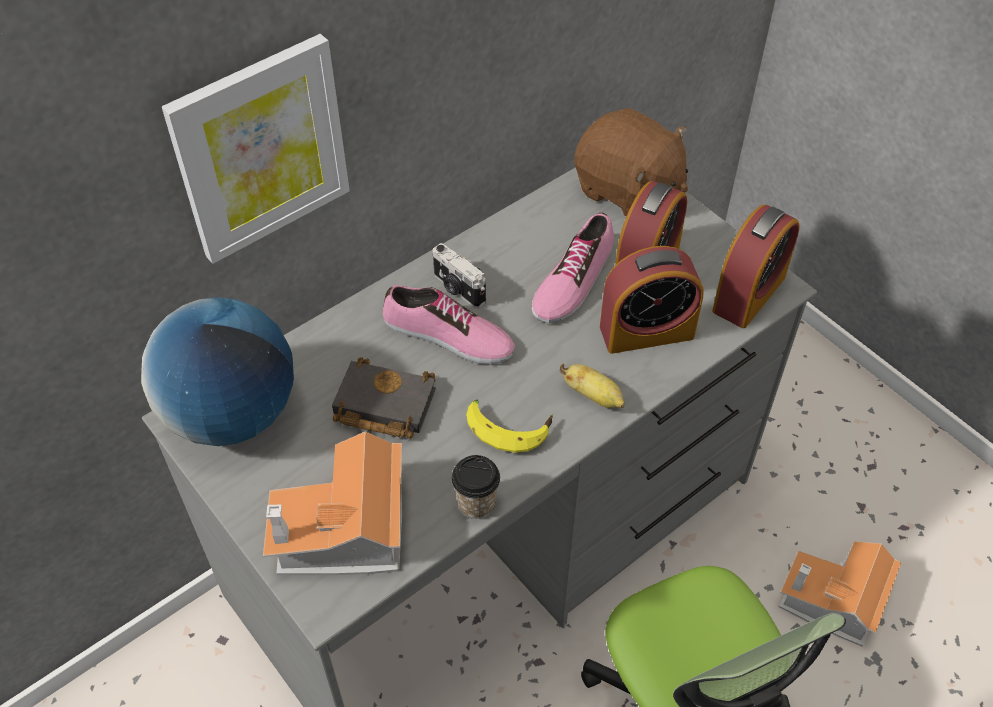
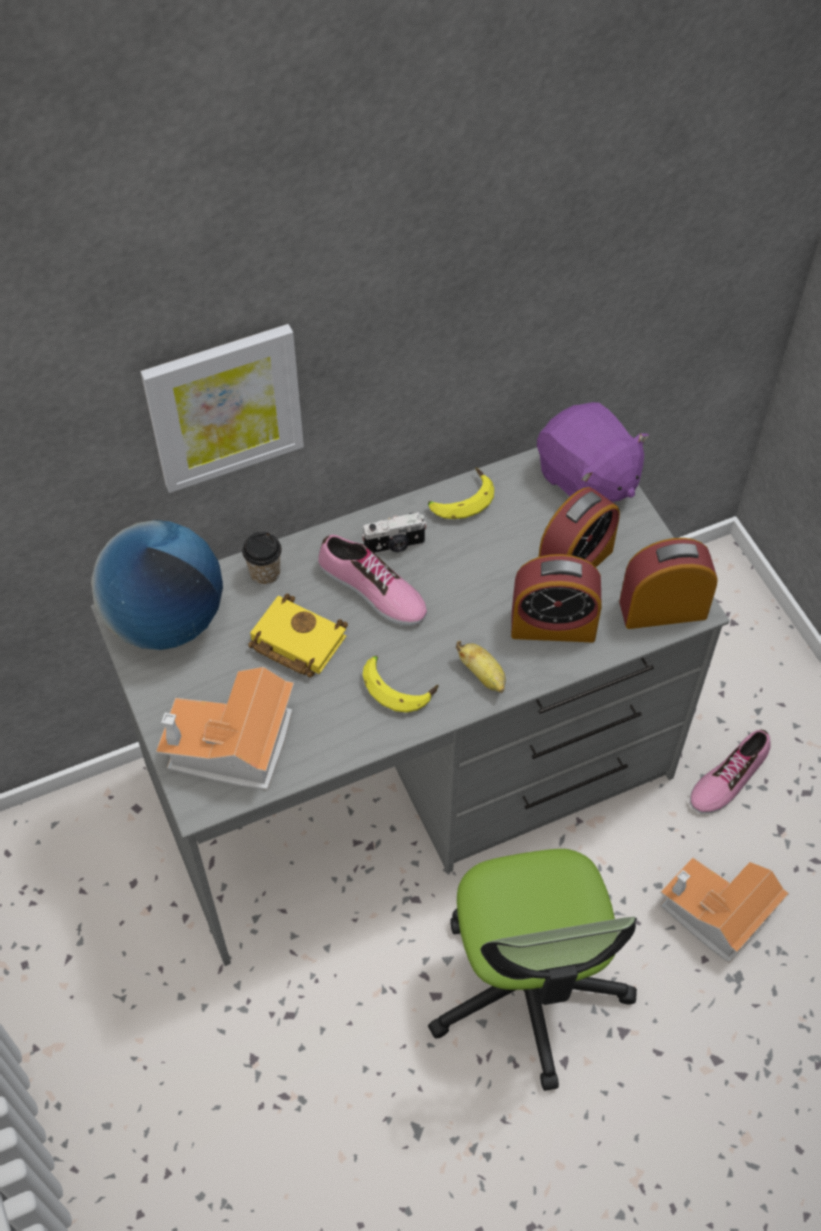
camera: 15 degrees right, 5 degrees up
black book [332,357,436,439] -> yellow book [248,593,348,678]
camera [432,243,486,308] -> camera turned 75 degrees counterclockwise [361,512,427,554]
cup [452,455,500,519] -> cup moved to [242,532,282,585]
shoe [532,213,614,323] -> shoe moved to [690,730,771,814]
brown plush toy [574,108,688,216] -> purple plush toy [537,402,649,502]
alarm clock [712,205,800,328] -> alarm clock turned 150 degrees counterclockwise [619,538,718,629]
none -> banana [428,467,494,519]

